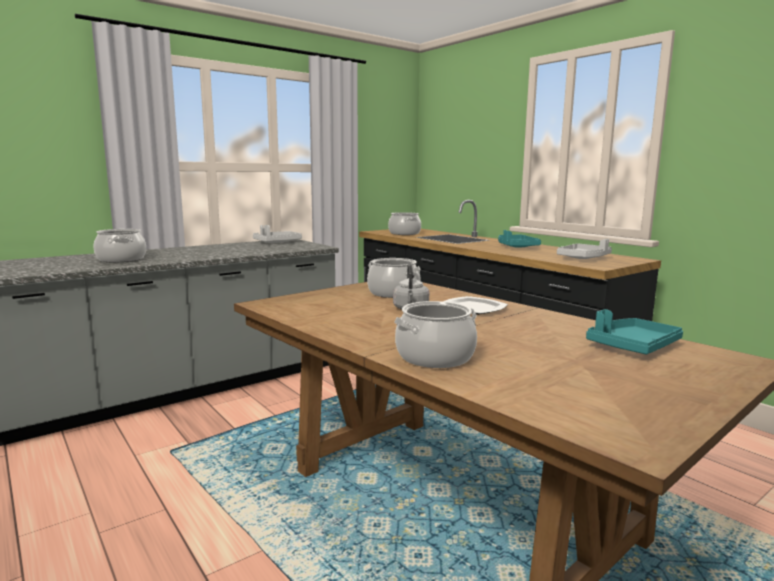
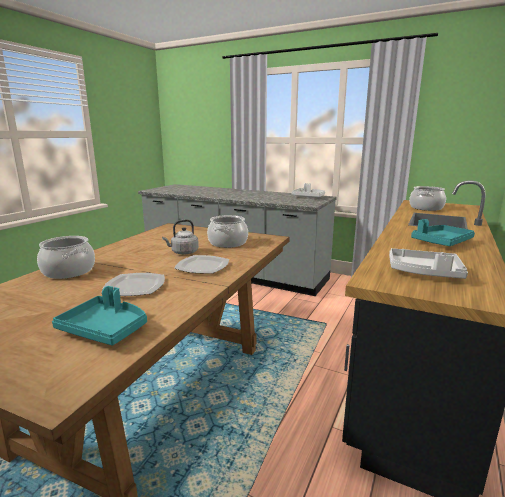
camera: 65 degrees right, 5 degrees up
cooking pot [94,229,146,262] -> none
none -> plate [102,273,165,296]

